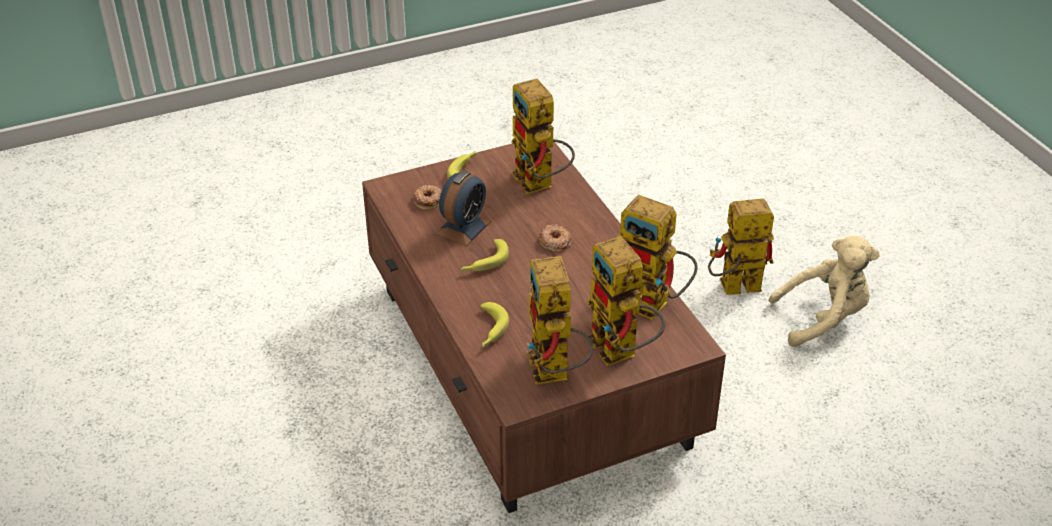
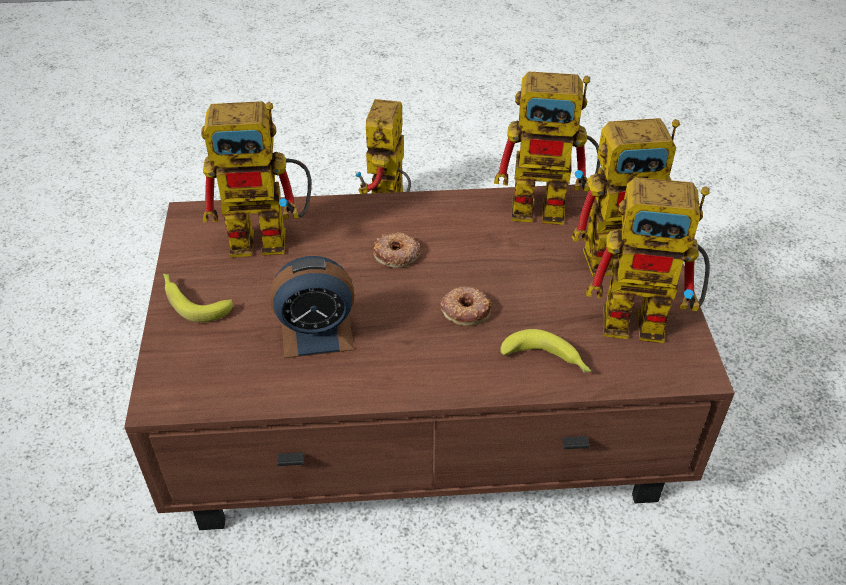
camera: 70 degrees left, 5 degrees up
donut [413,185,442,210] -> donut moved to [440,286,491,326]
alarm clock [436,170,491,246] -> alarm clock turned 120 degrees clockwise [270,256,354,358]
banana [461,239,509,271] -> none
toy robot [617,195,698,320] -> toy robot turned 45 degrees clockwise [494,72,600,225]
beige plush toy [768,236,879,347] -> none

